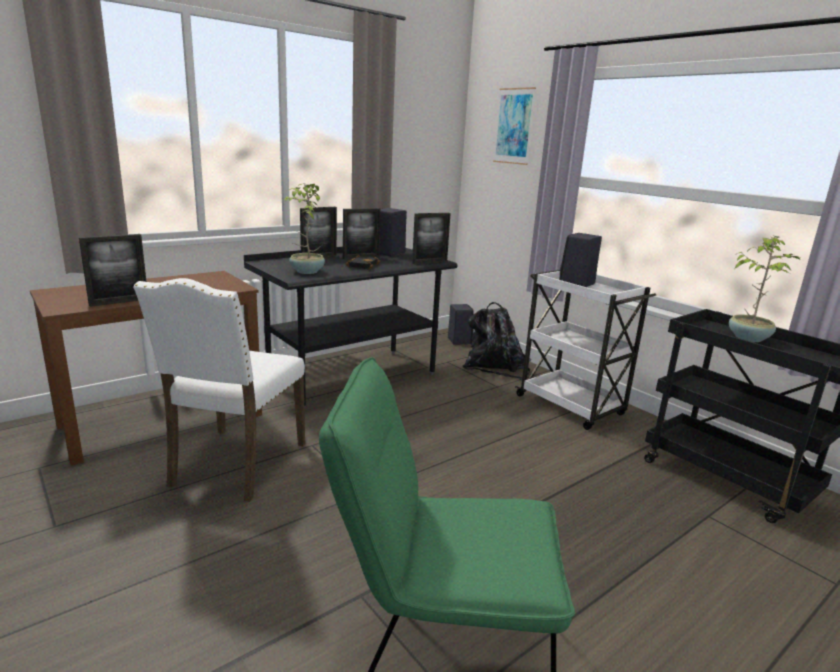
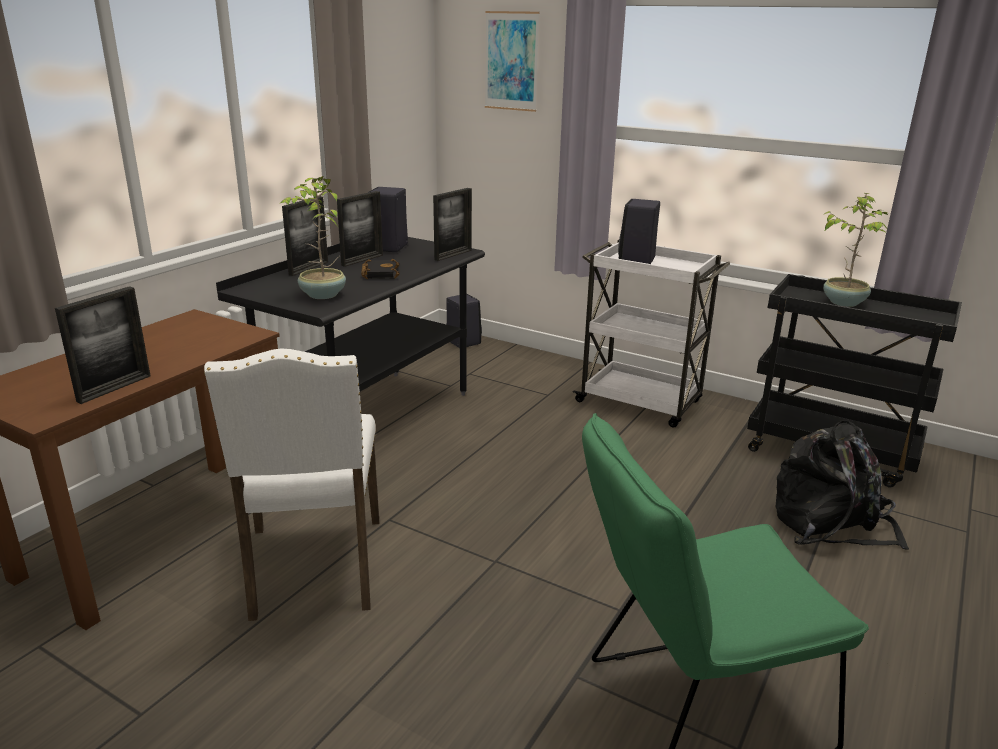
camera: 20 degrees left, 5 degrees up
black backpack [463,302,531,380] -> black backpack moved to [776,420,909,549]

